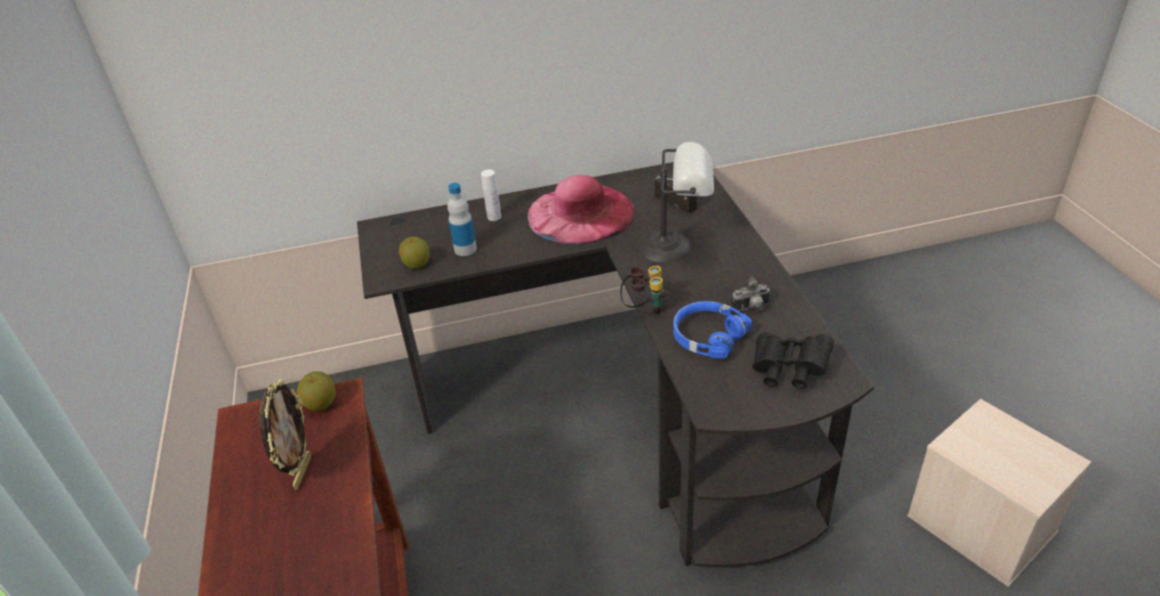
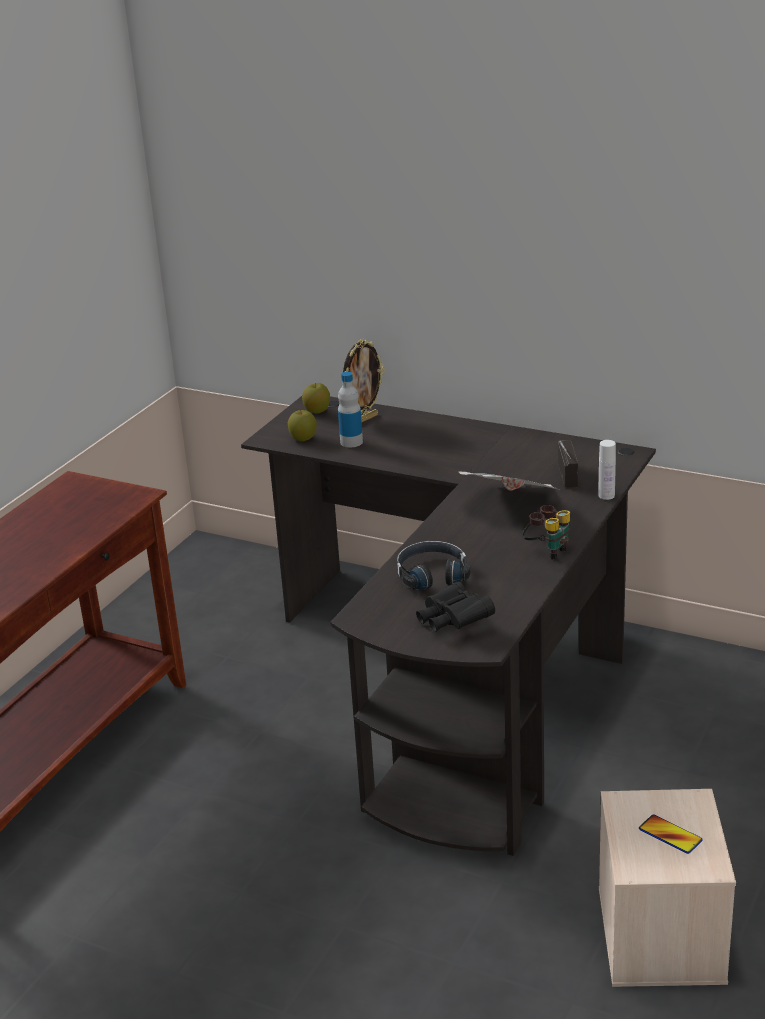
camera: 40 degrees right, 10 degrees down
picture frame [259,379,311,490] -> picture frame moved to [343,339,385,422]
apple [297,371,336,411] -> apple moved to [302,383,330,413]
white bottle [481,169,501,221] -> white bottle moved to [598,440,616,500]
pink hat [528,175,635,245] -> none
binoculars [620,266,667,314] -> binoculars moved to [522,505,570,559]
table lamp [637,142,714,262] -> newspaper [459,471,560,491]
blue headphones [673,301,752,359] -> black headphones [397,541,470,590]
camera [732,276,771,311] -> none
none -> phone [639,815,703,854]

